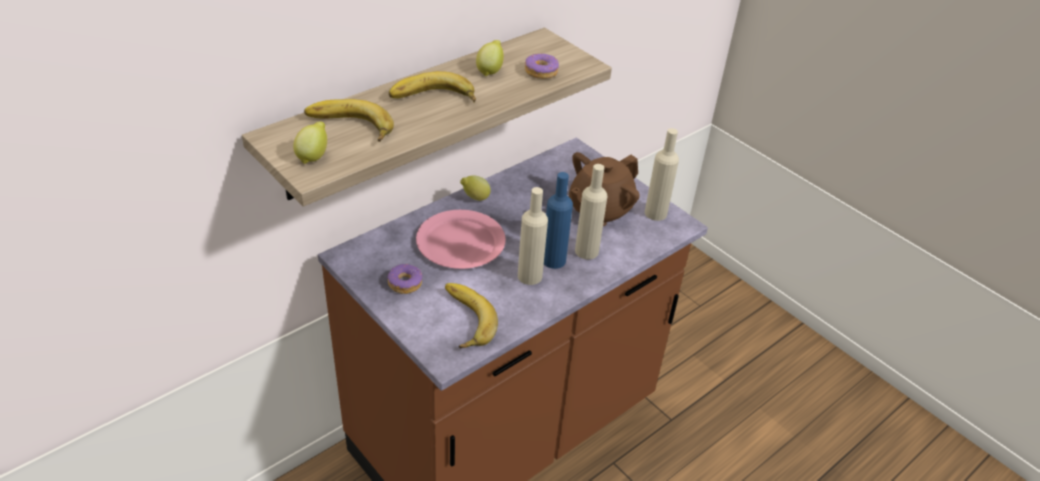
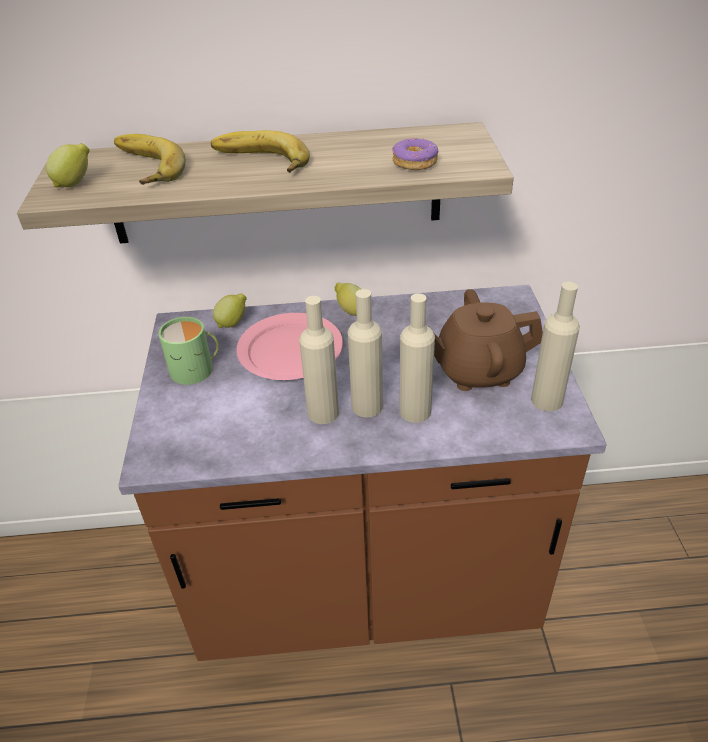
camera: 40 degrees right, 0 degrees up
donut [388,264,422,294] -> green mug [158,317,219,385]
banana [445,283,498,348] -> none
lemon [476,40,504,76] -> lemon moved to [213,293,247,328]
blue bottle [544,172,573,269] -> beige bottle [348,289,383,418]

